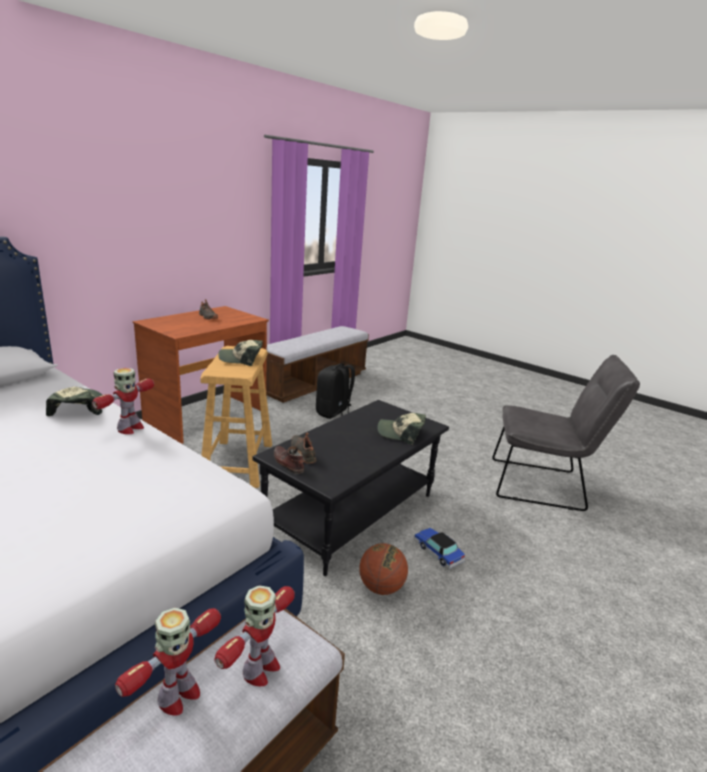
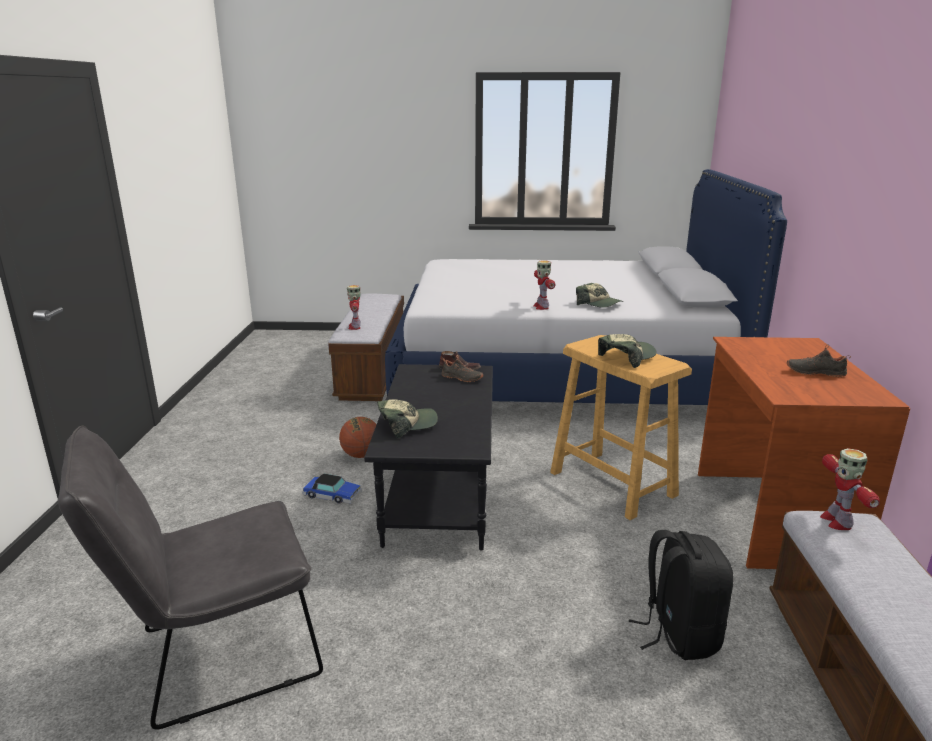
camera: 145 degrees right, 0 degrees up
toy robot [115,607,221,716] -> toy robot moved to [820,448,880,530]

